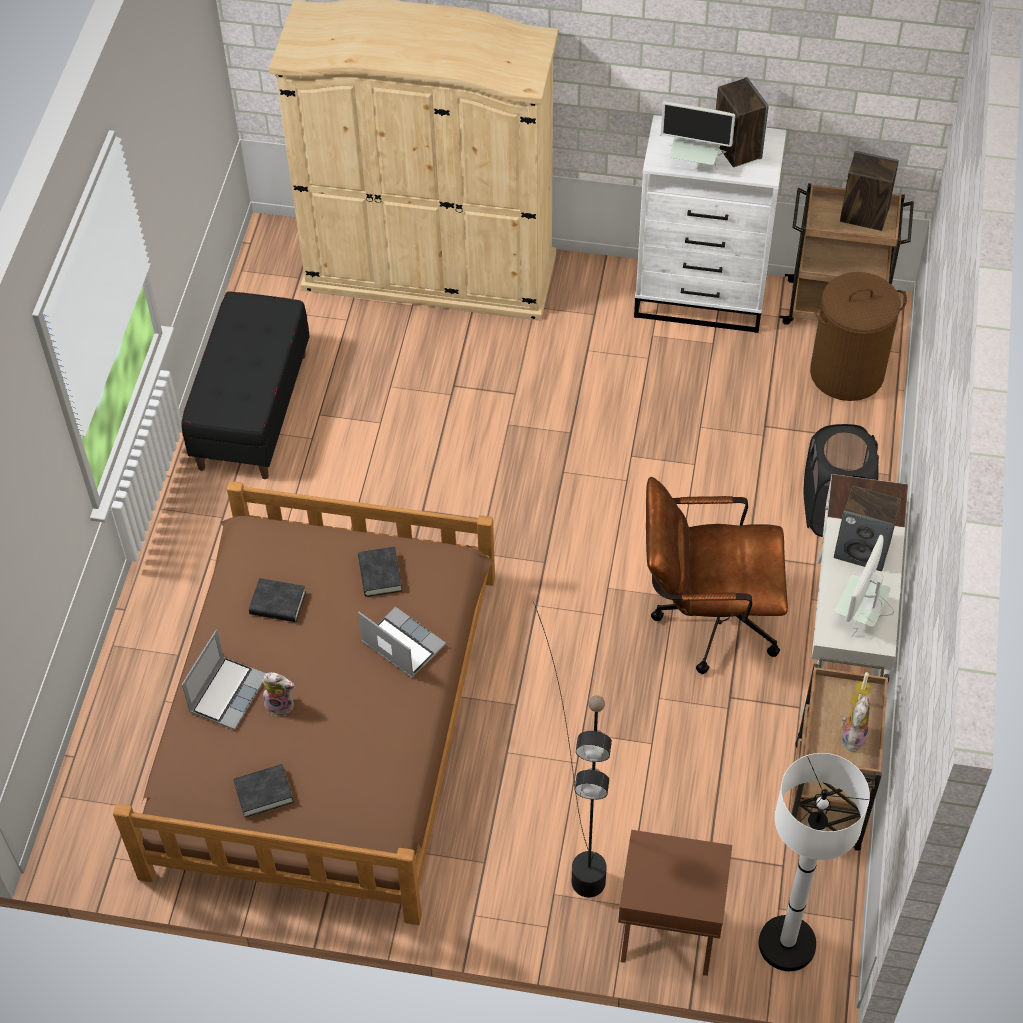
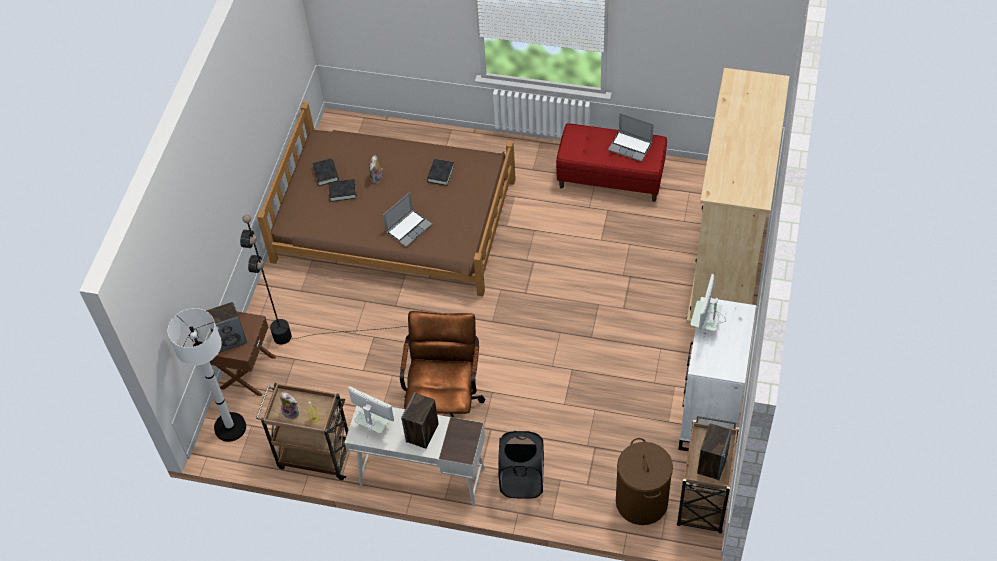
camera: 95 degrees right, 0 degrees up
black bench [181,291,310,479] -> red bench [556,124,667,202]
laptop [182,630,266,730] -> laptop moved to [608,113,654,162]
black book [358,547,402,597] -> black book moved to [328,179,357,202]
speaker [716,77,769,167] -> speaker moved to [206,302,247,353]

